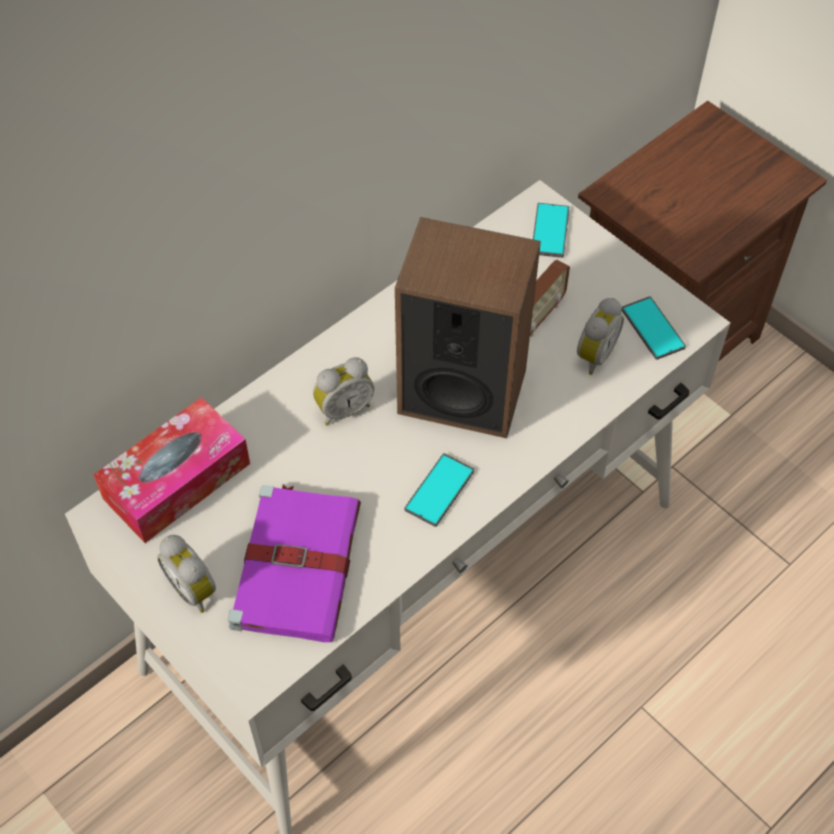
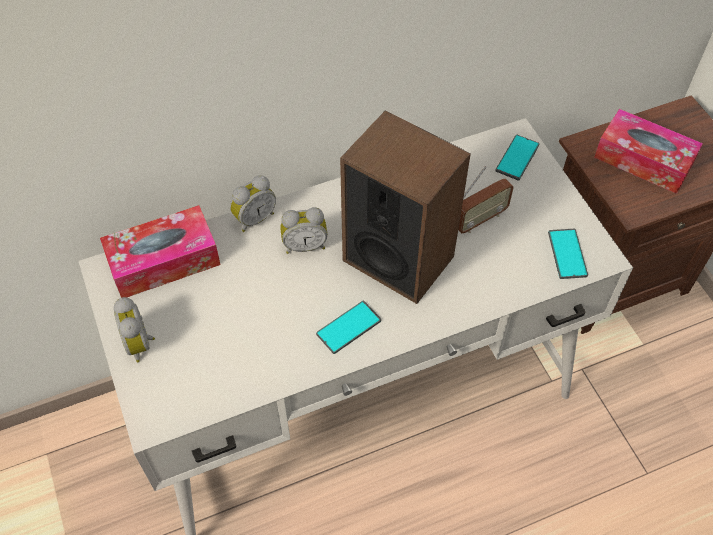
camera: 20 degrees right, 0 degrees up
purple book [228,484,361,642] -> none
alarm clock [577,298,624,375] -> alarm clock moved to [230,175,276,232]
none -> tissue box [594,109,703,194]

